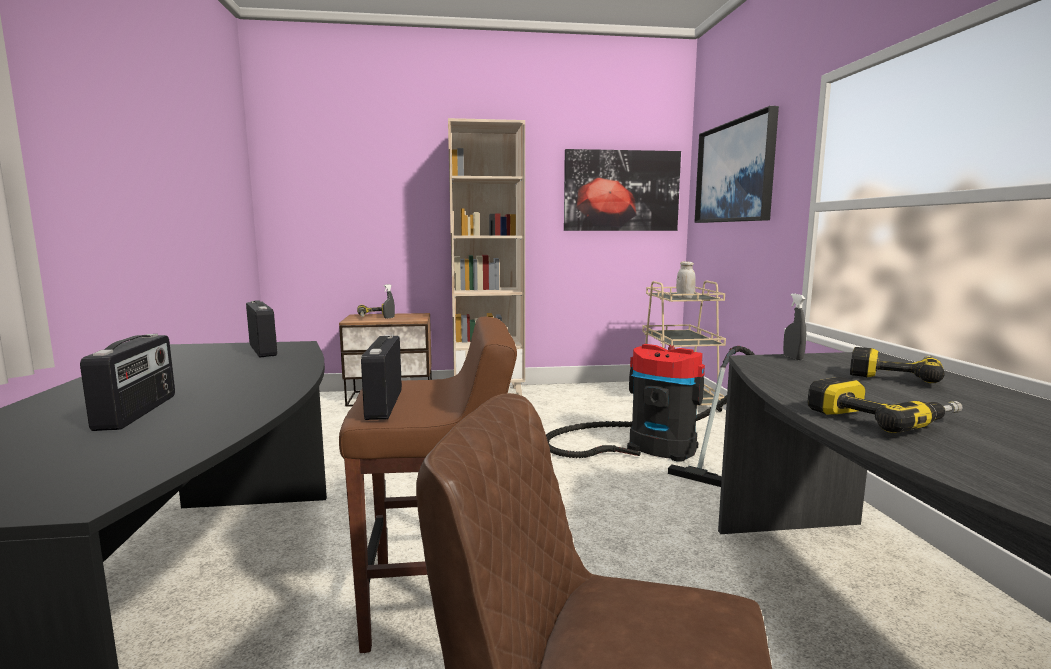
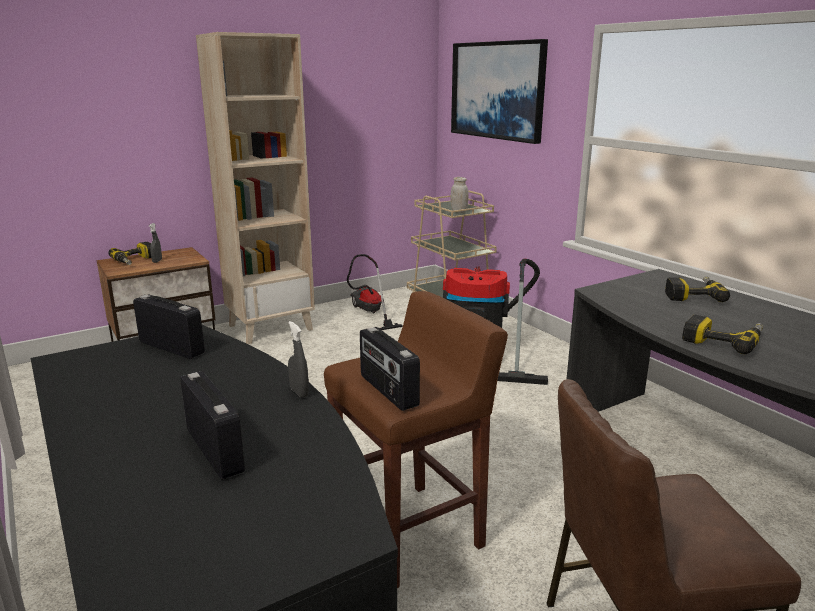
camera: 25 degrees left, 10 degrees up
picture [564,149,681,231] -> none
grey spray bottle [783,294,806,360] -> grey spray bottle moved to [288,321,309,398]
none -> vacuum cleaner [347,254,403,330]

